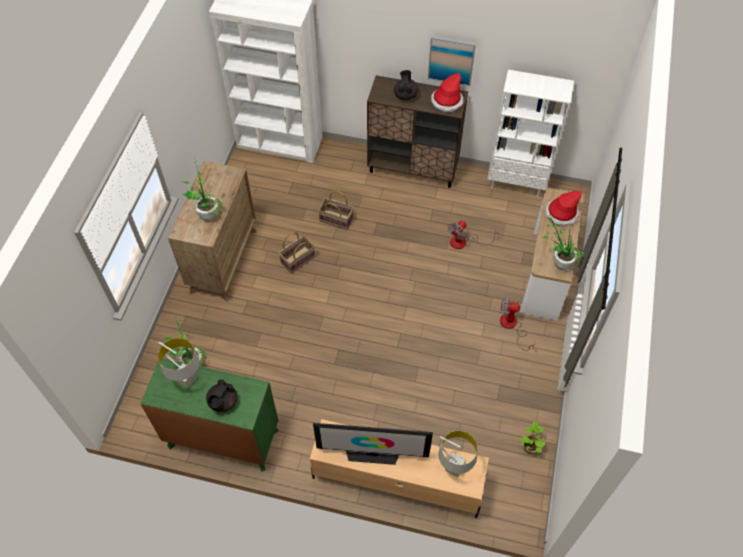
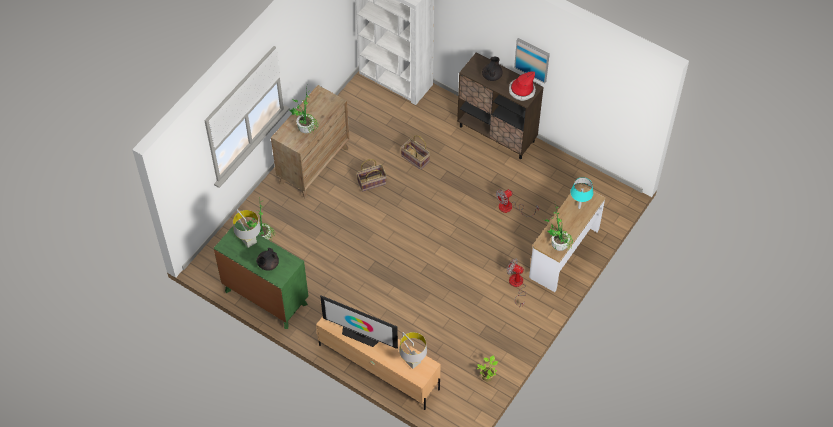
camera: 20 degrees right, 0 degrees up
white bookcase [487,70,574,197] -> none
hat [545,191,582,226] -> turquoise table lamp [571,177,593,209]

